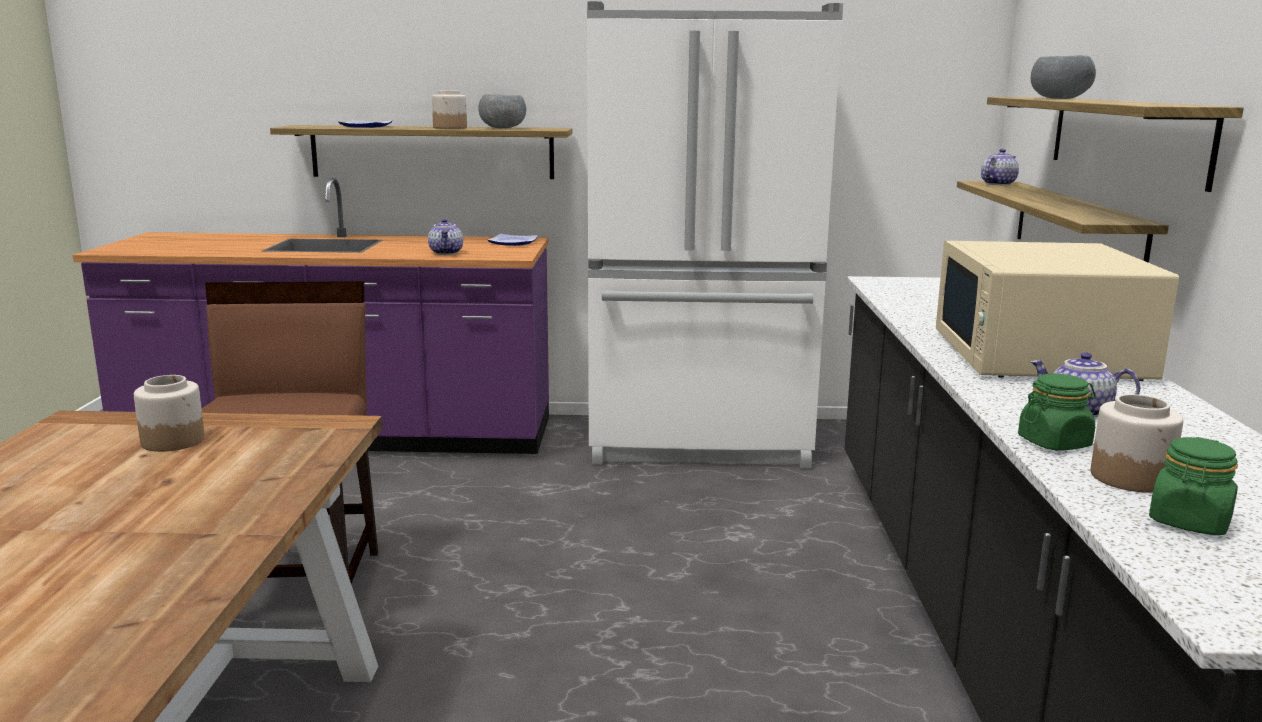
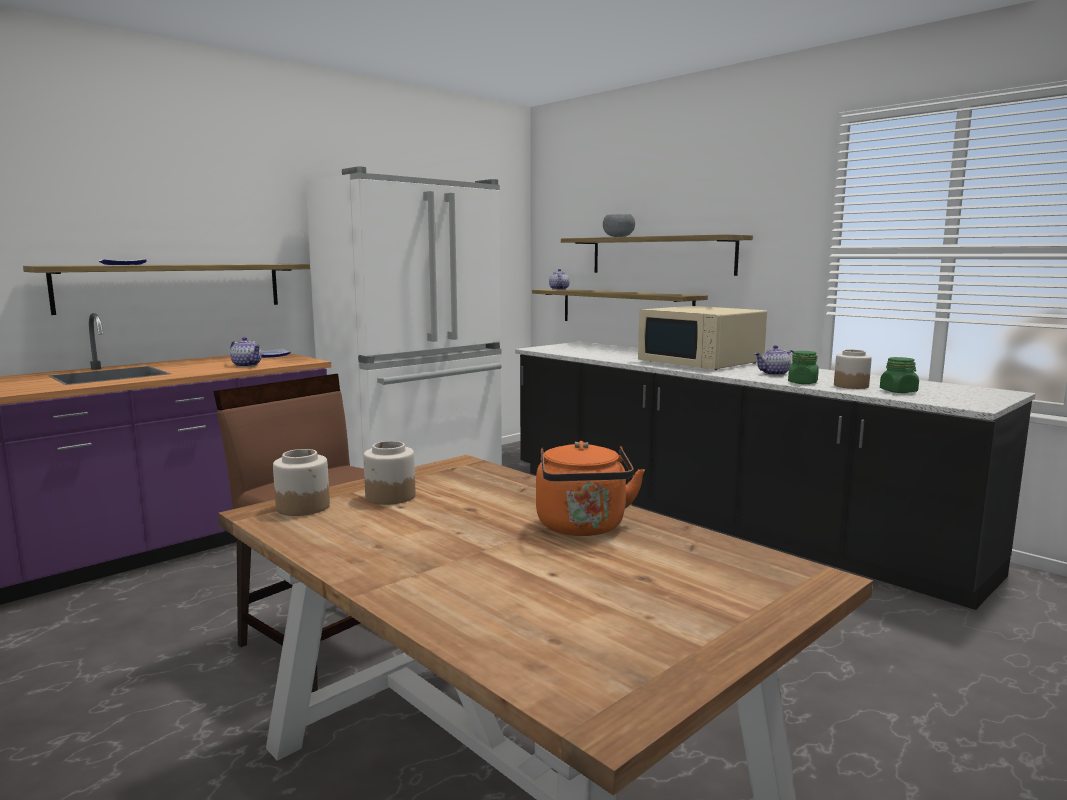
camera: 45 degrees left, 5 degrees down
jar [432,90,467,129] -> jar moved to [273,449,330,516]
grey bowl [478,94,526,128] -> none
none -> orange kettle [536,441,645,536]

